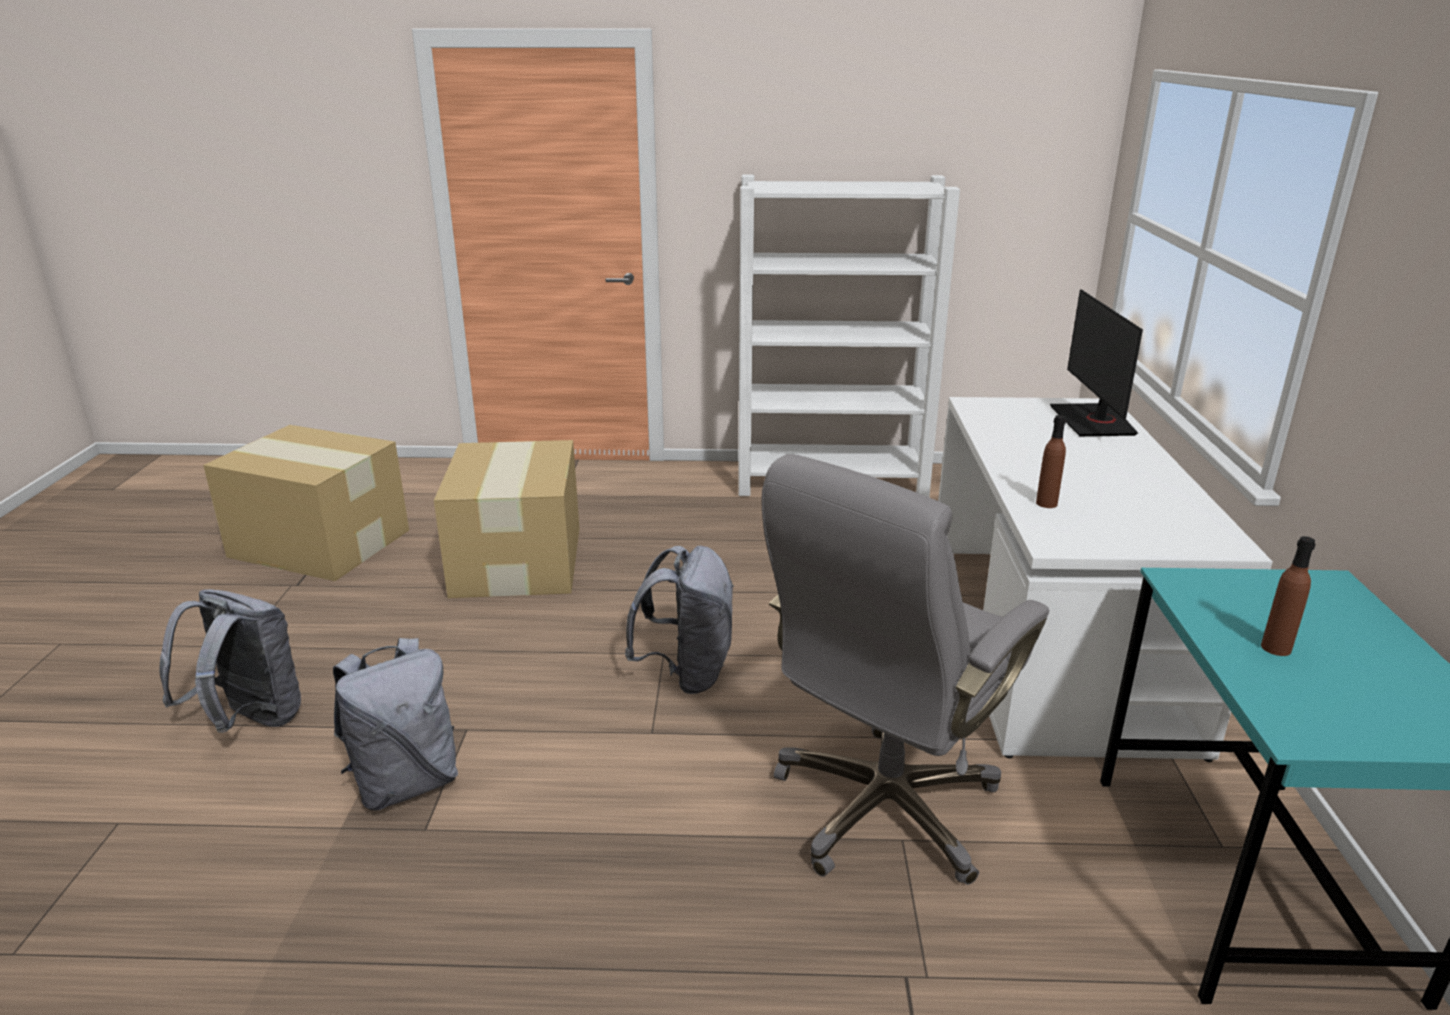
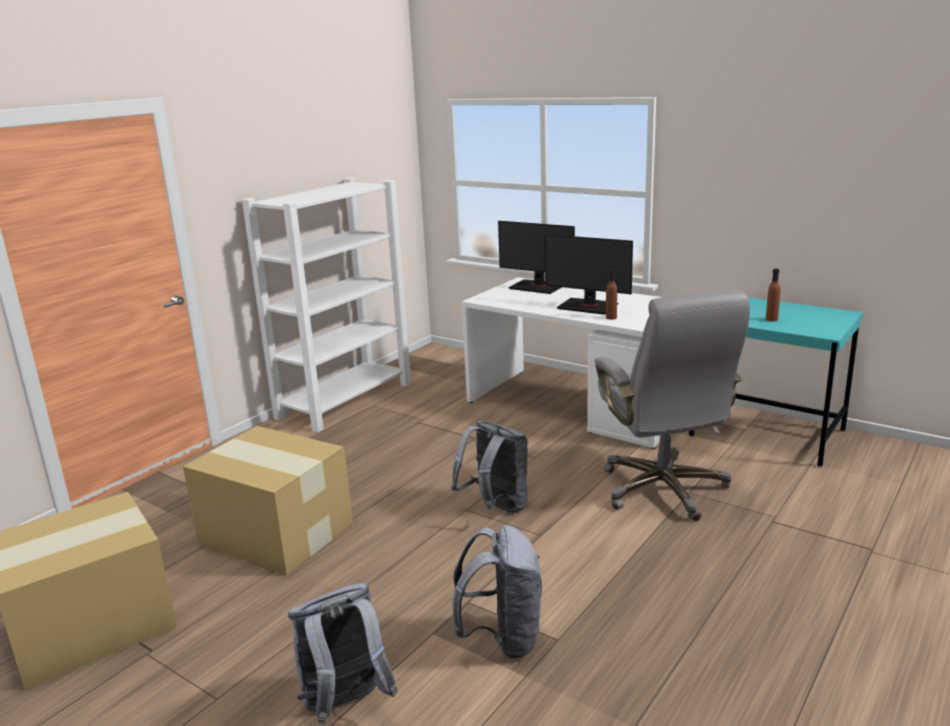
camera: 55 degrees left, 5 degrees down
none -> monitor [545,234,633,315]

